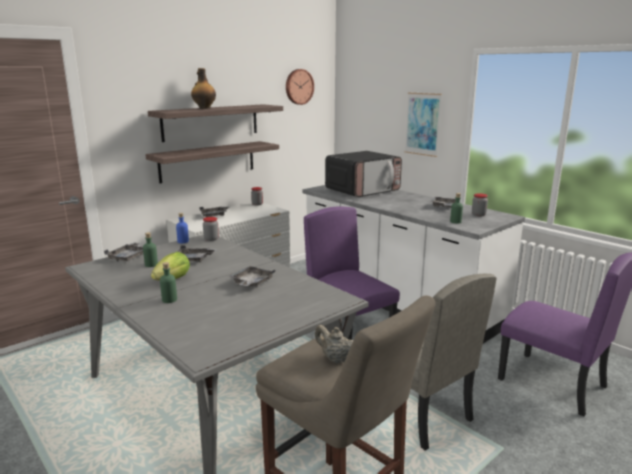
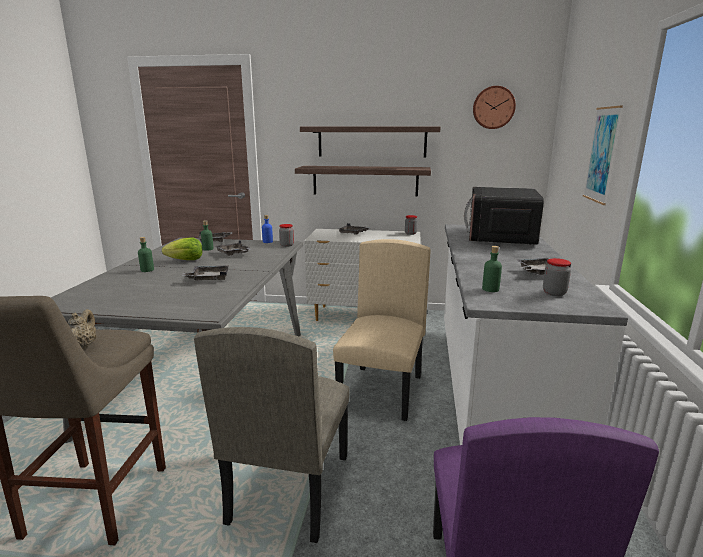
camera: 50 degrees right, 0 degrees up
bottle [191,68,216,109] -> none
purple chair [304,207,400,340] -> beige chair [333,239,431,421]
microwave [325,151,402,197] -> microwave turned 90 degrees clockwise [464,187,544,245]

